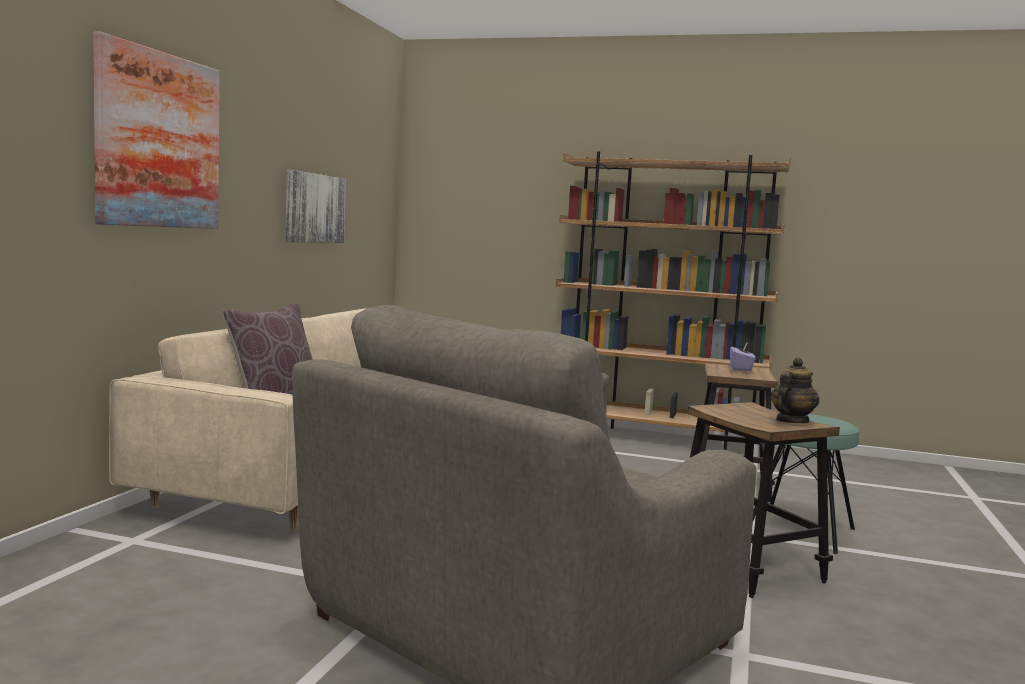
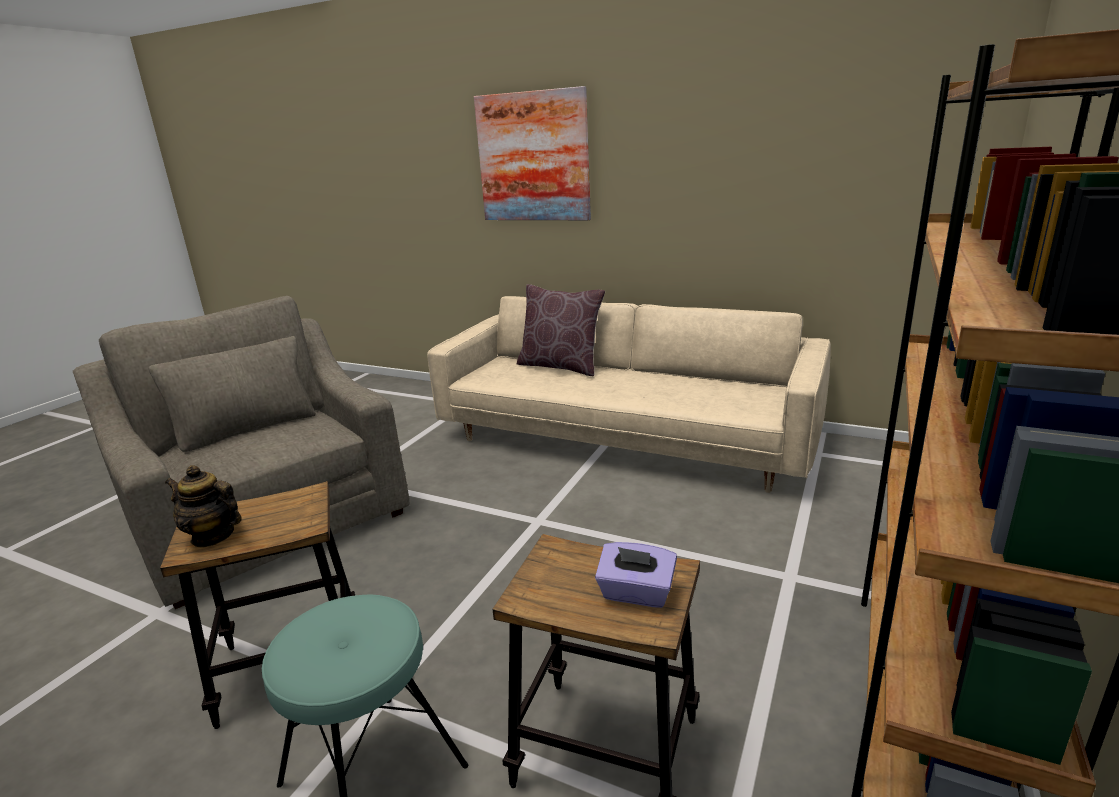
camera: 100 degrees right, 15 degrees up
picture [285,170,346,243] -> none
teapot [770,358,820,423] -> teapot turned 150 degrees clockwise [165,465,242,548]

